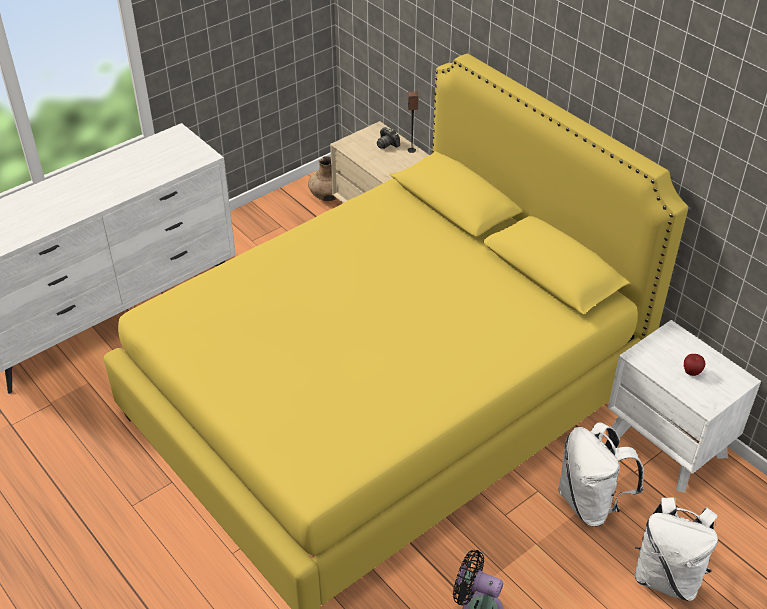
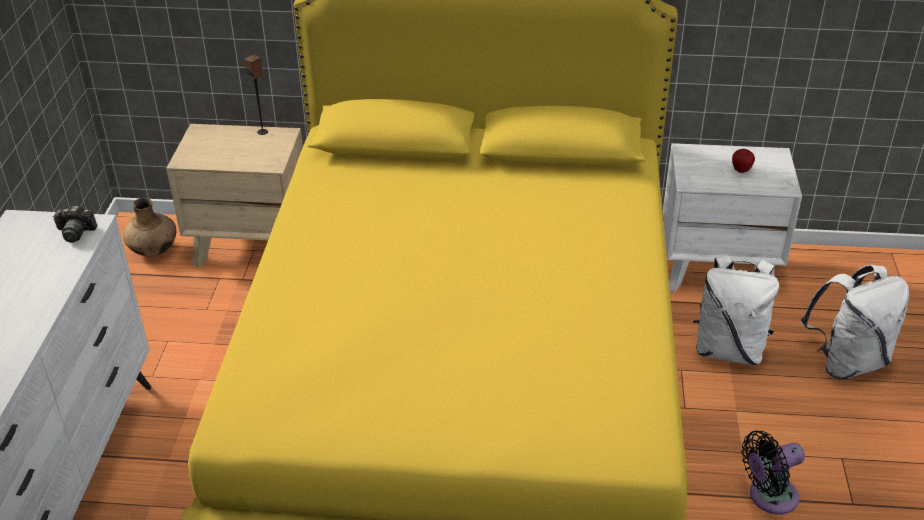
camera: 45 degrees left, 5 degrees down
camera [377,127,400,149] -> camera moved to [53,206,97,243]

